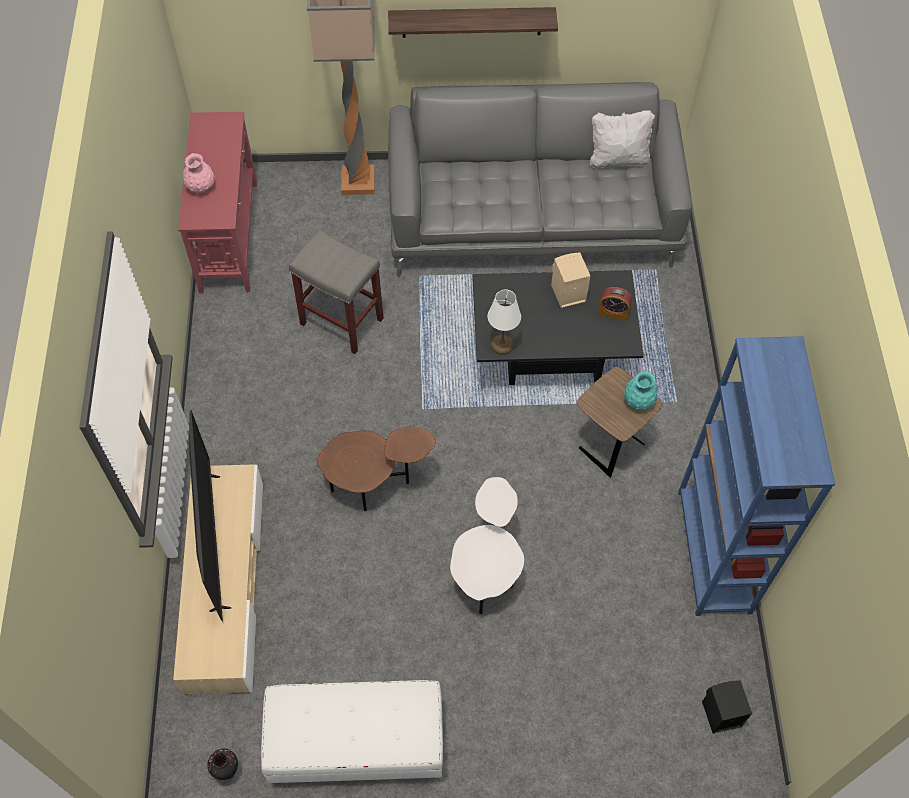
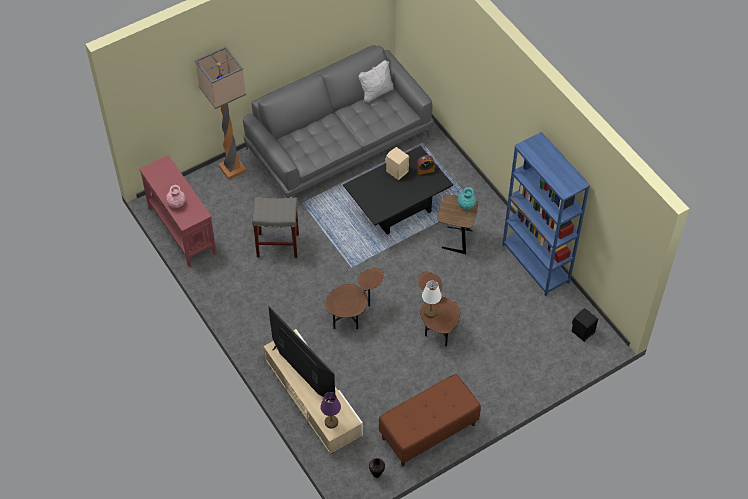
camera: 30 degrees left, 5 degrees down
white bench [261,680,443,783] -> brown bench [379,374,481,467]
shelf [388,7,558,38] -> none
white side table [450,477,524,614] -> brown side table [418,272,460,346]
white table lamp [488,290,521,355] -> white table lamp moved to [422,281,442,318]
none -> purple table lamp [320,392,341,429]

